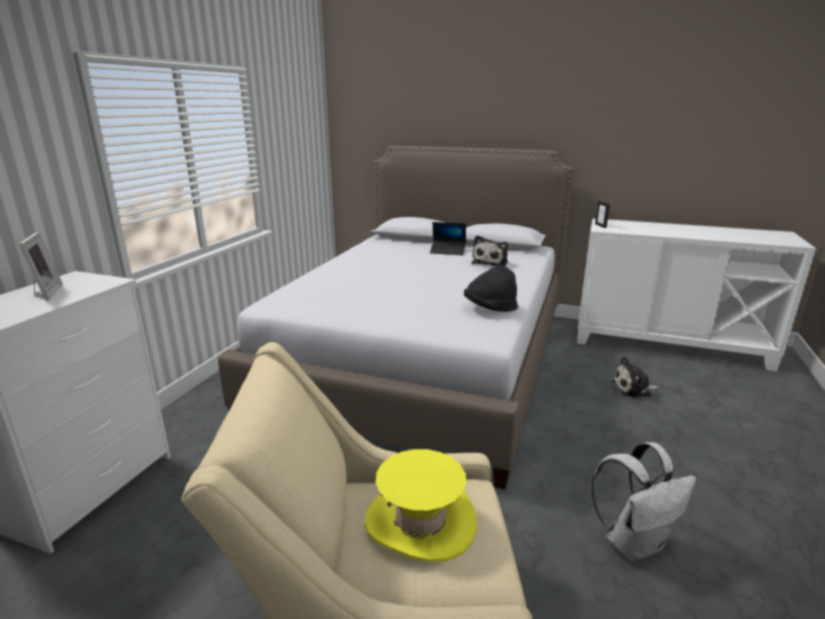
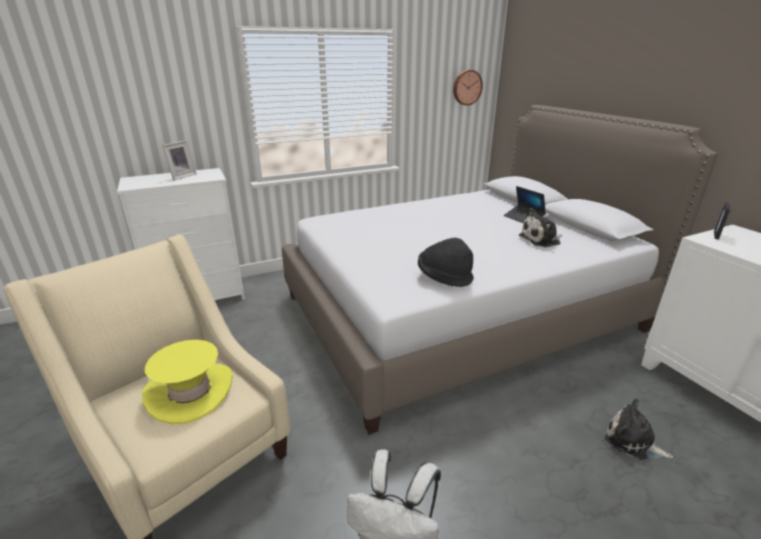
camera: 45 degrees right, 5 degrees up
none -> wall clock [453,70,483,105]

